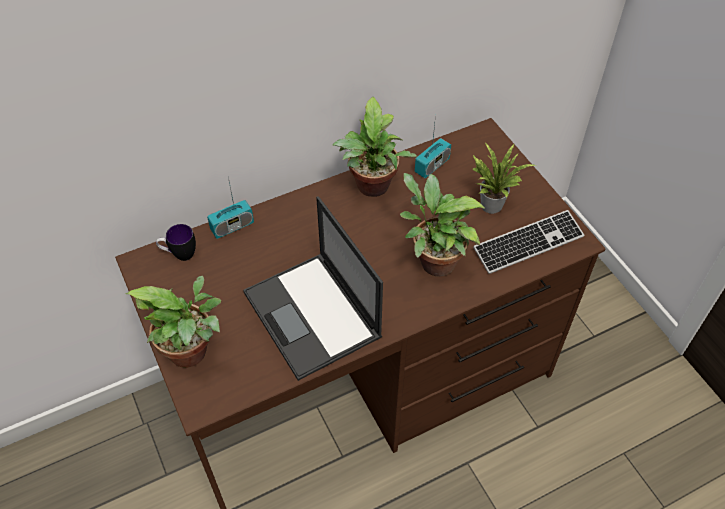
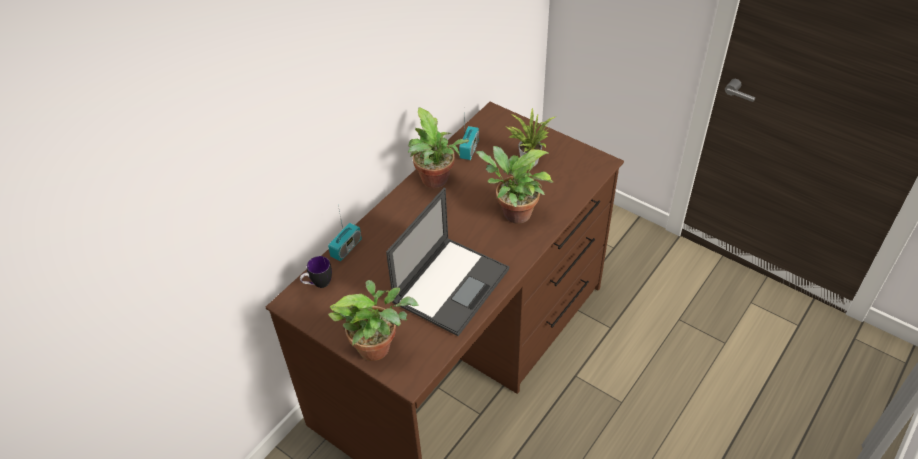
camera: 25 degrees left, 5 degrees down
laptop [243,196,383,381] -> laptop turned 90 degrees counterclockwise [386,188,509,336]
keyboard [473,210,585,274] -> none

